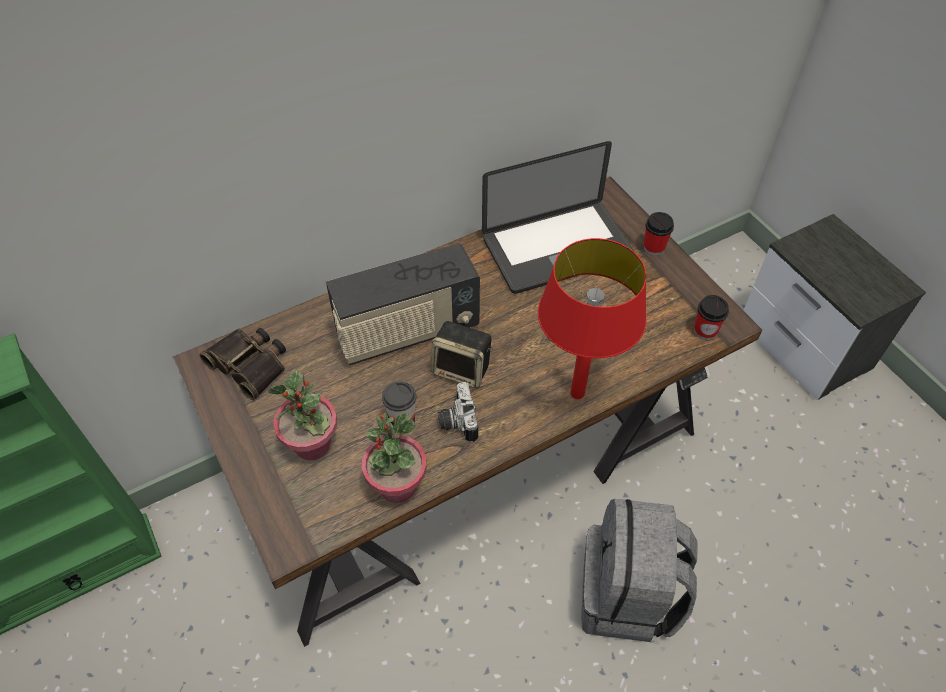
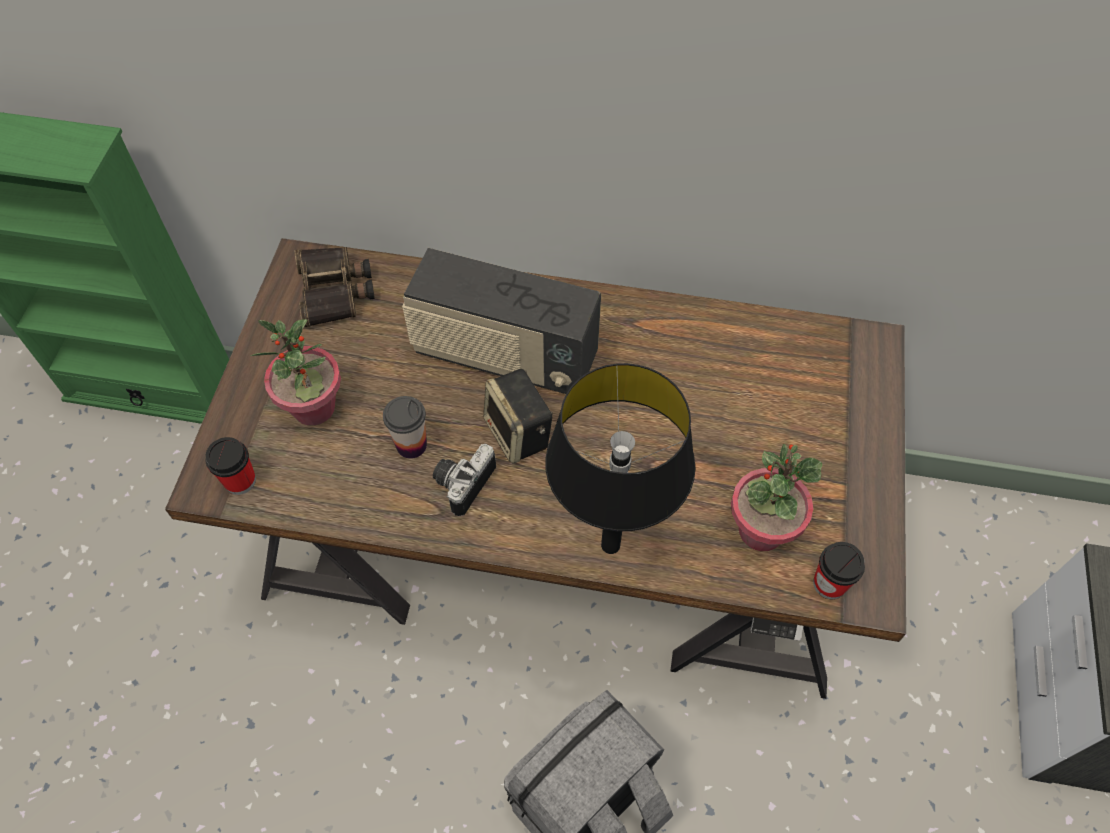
camera: 40 degrees right, 5 degrees up
potted plant [362,413,427,503] -> potted plant moved to [731,443,822,551]
laptop [482,141,635,294] -> none
red table lamp [538,238,647,399] -> black table lamp [545,363,695,554]
cup [644,212,674,256] -> cup moved to [206,437,256,495]

